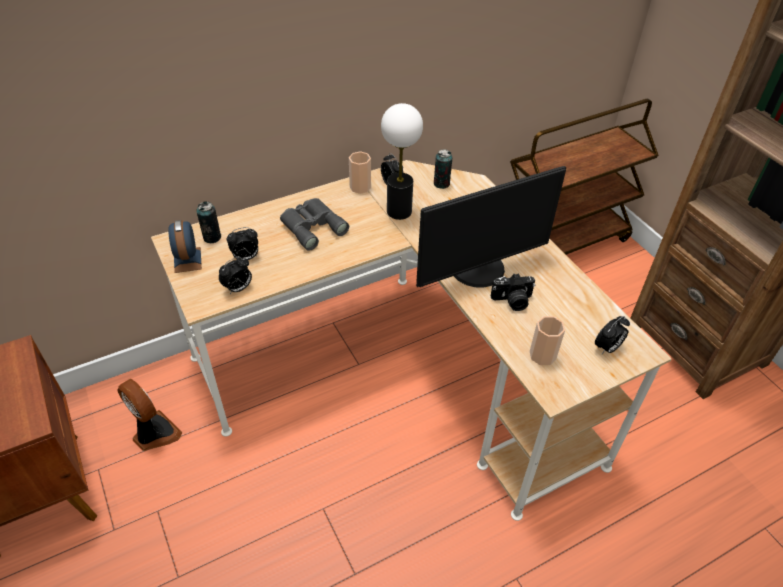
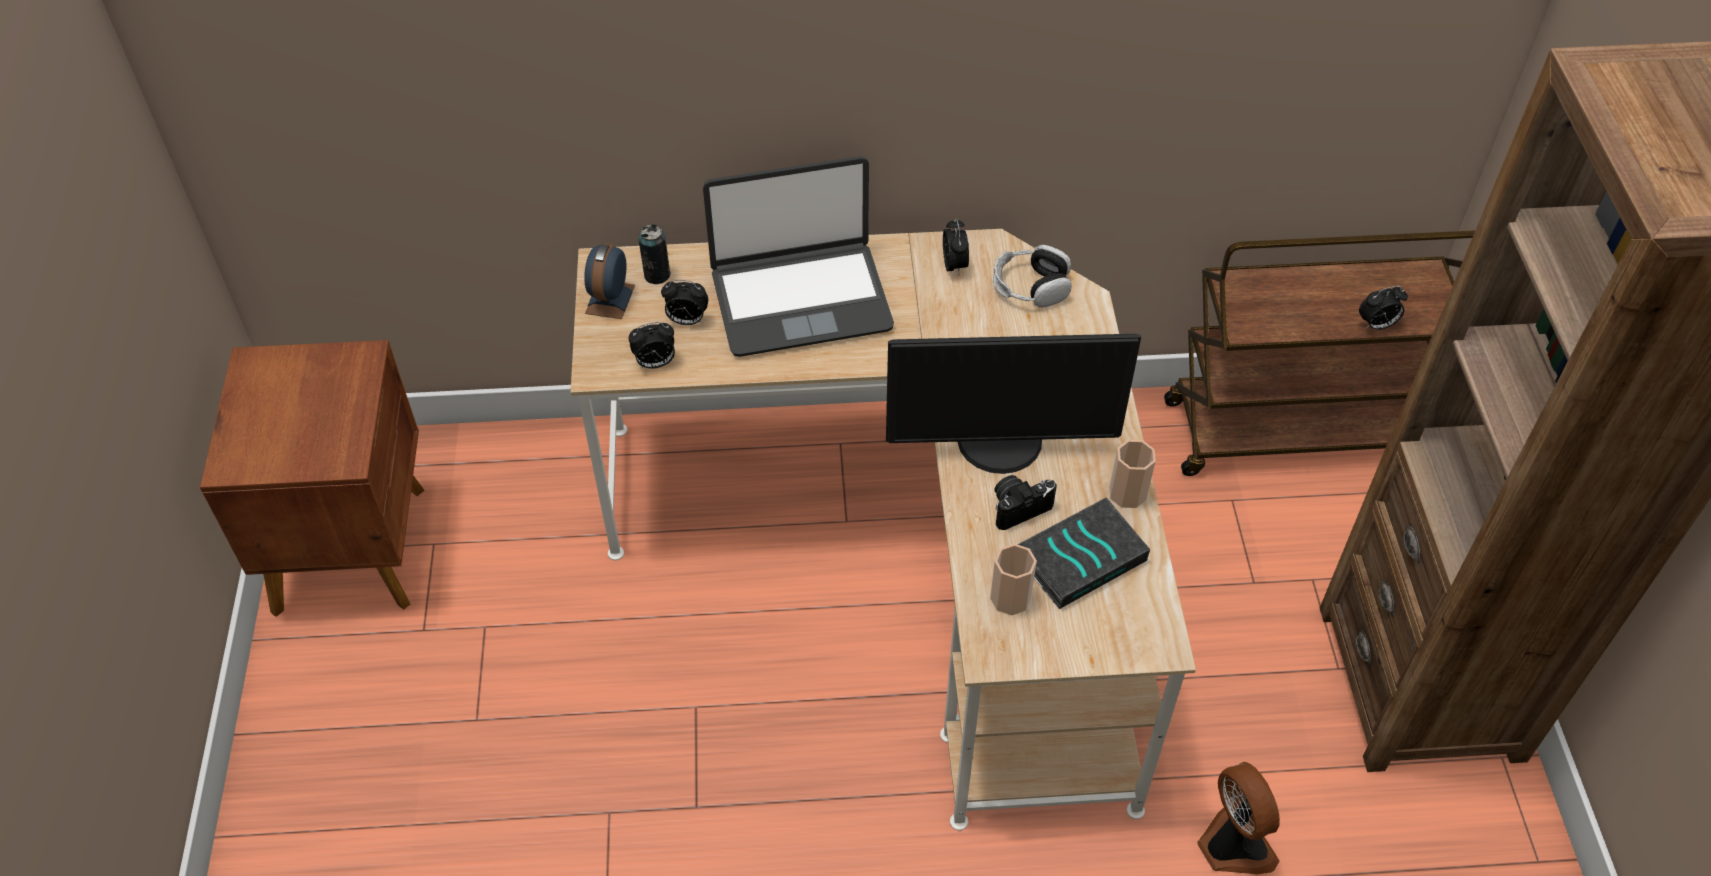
camera: 25 degrees right, 5 degrees up
fan [117,379,183,451] -> fan moved to [1197,762,1280,874]
grey binoculars [280,198,349,251] -> laptop [703,156,894,357]
cup [349,151,371,194] -> cup moved to [1109,440,1156,508]
table lamp [381,103,423,220] -> none
can [434,149,453,189] -> headphones [993,245,1072,308]
camera [491,273,535,311] -> camera turned 135 degrees clockwise [994,475,1057,530]
alarm clock [595,316,630,354] -> alarm clock moved to [1359,286,1408,330]
none -> book [1017,497,1150,609]

